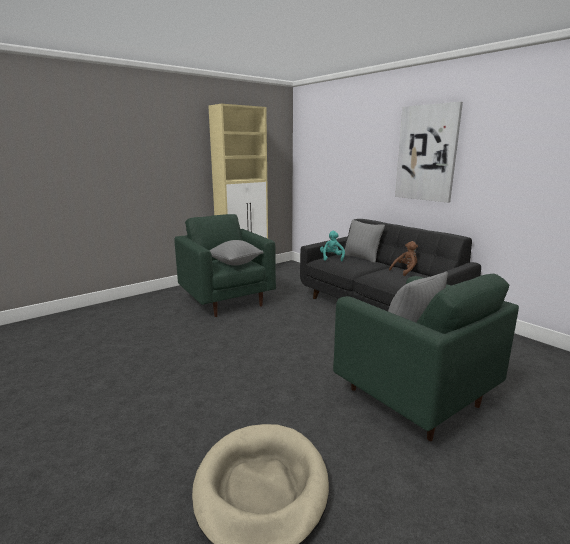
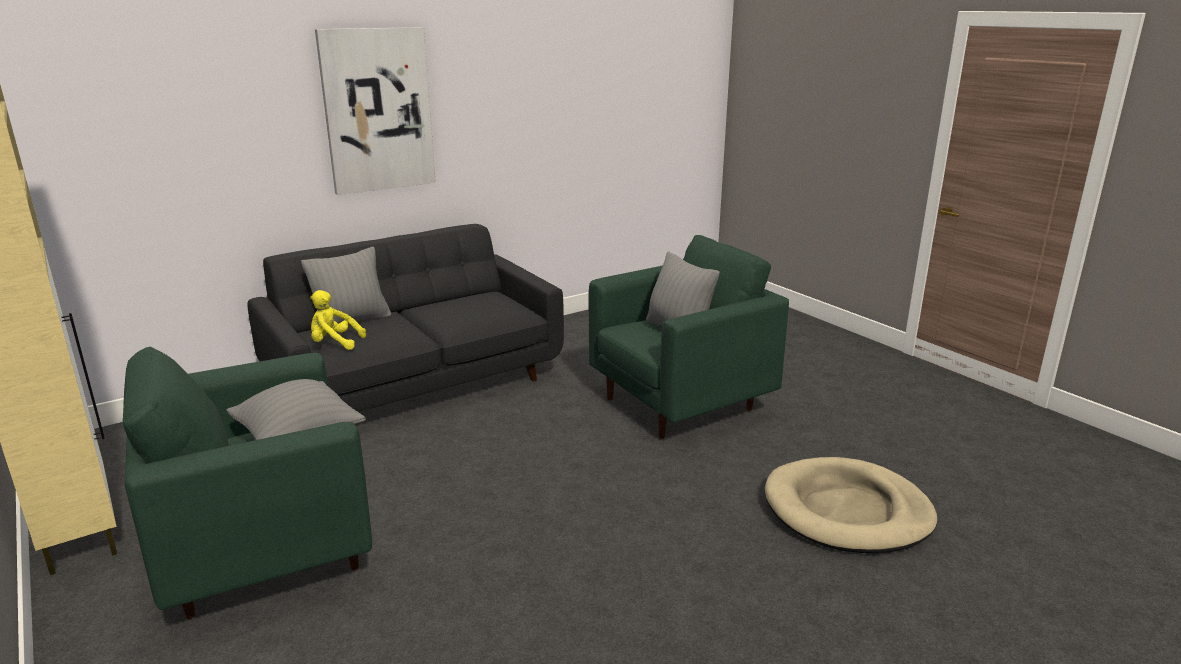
camera: 85 degrees left, 5 degrees up
turquoise plush toy [320,231,345,262] -> yellow plush toy [310,290,366,350]
brown plush toy [389,241,418,276] -> none

